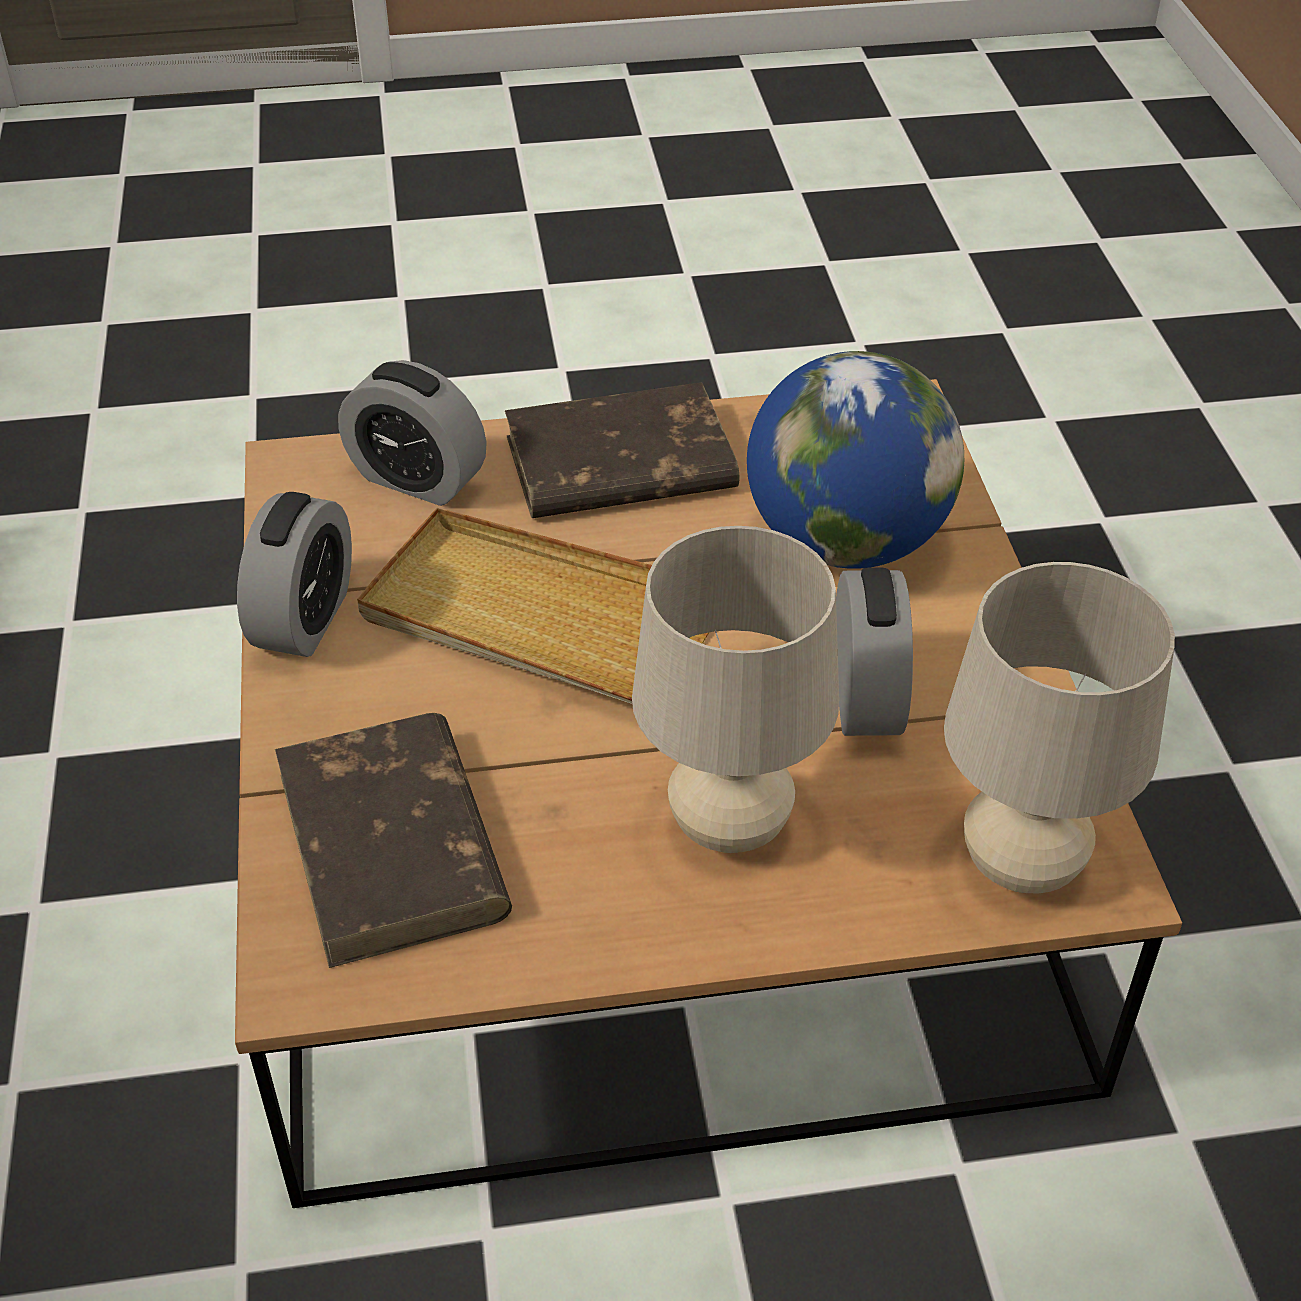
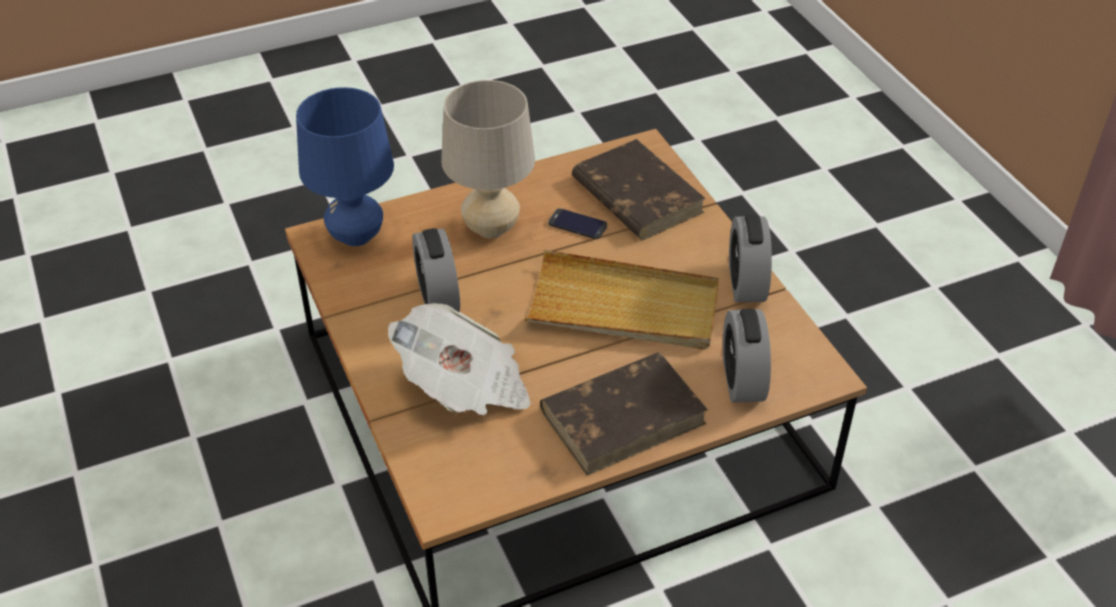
camera: 165 degrees right, 0 degrees up
alarm clock [338,360,487,506] -> alarm clock turned 105 degrees counterclockwise [723,309,771,403]
globe [747,351,964,569] -> newspaper [388,303,531,415]
beige table lamp [944,562,1175,893] -> blue table lamp [296,87,394,246]
none -> phone [548,208,607,239]

